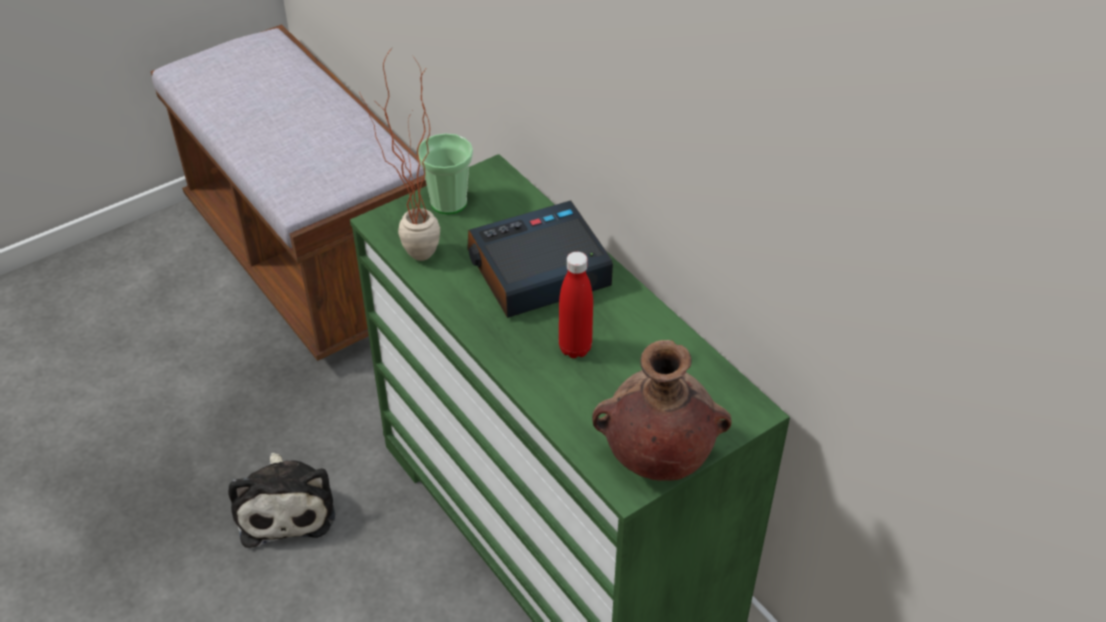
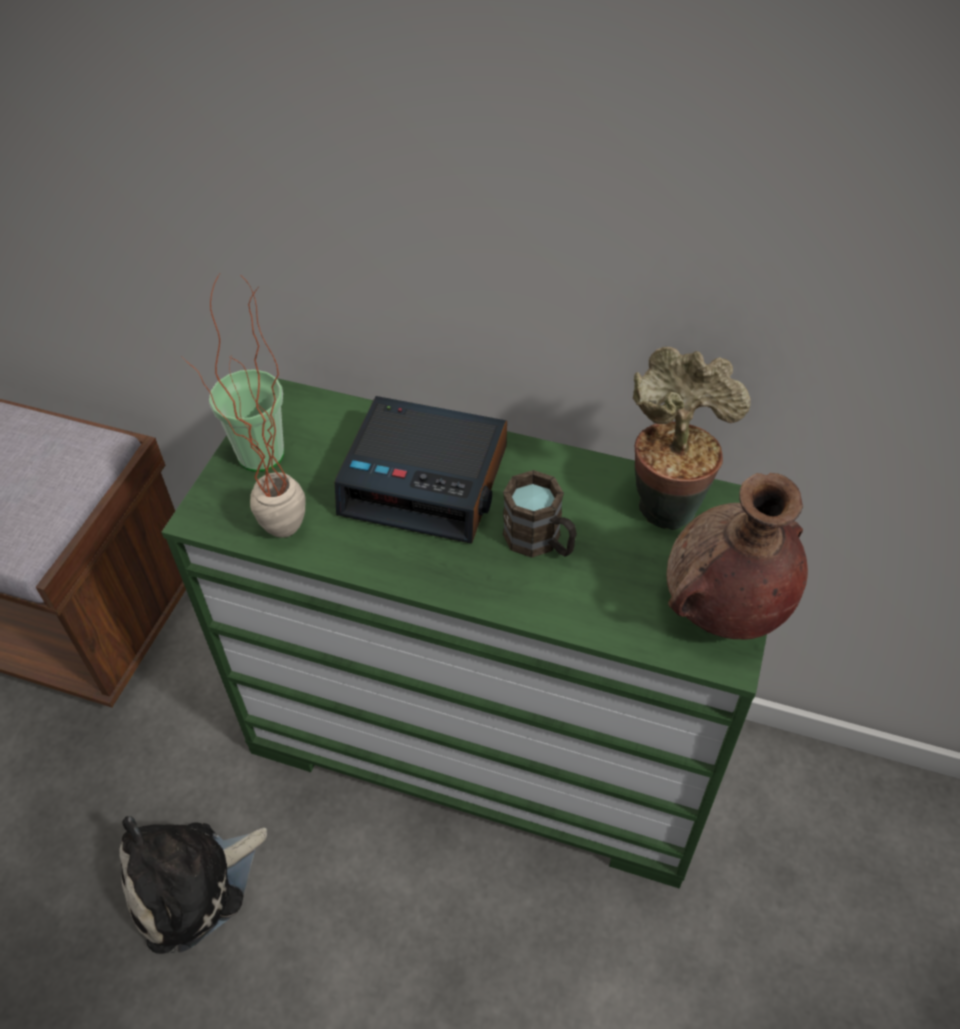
camera: 35 degrees left, 5 degrees up
plush toy [228,452,335,548] -> plush toy turned 105 degrees clockwise [120,816,267,954]
alarm clock [467,201,613,318] -> alarm clock turned 105 degrees counterclockwise [335,396,507,544]
red bottle [559,252,593,358] -> brown mug [503,470,577,558]
none -> potted plant [633,347,751,530]

